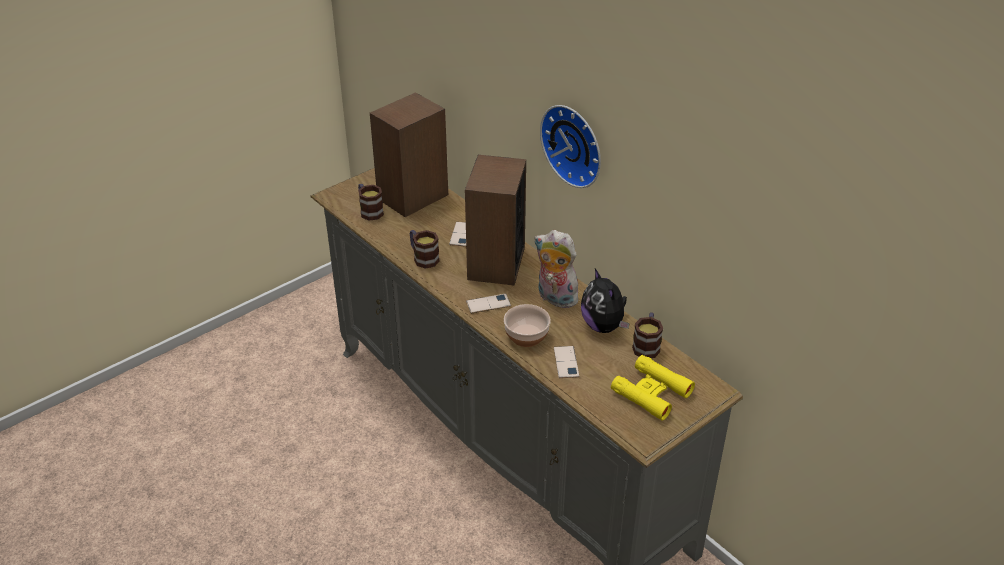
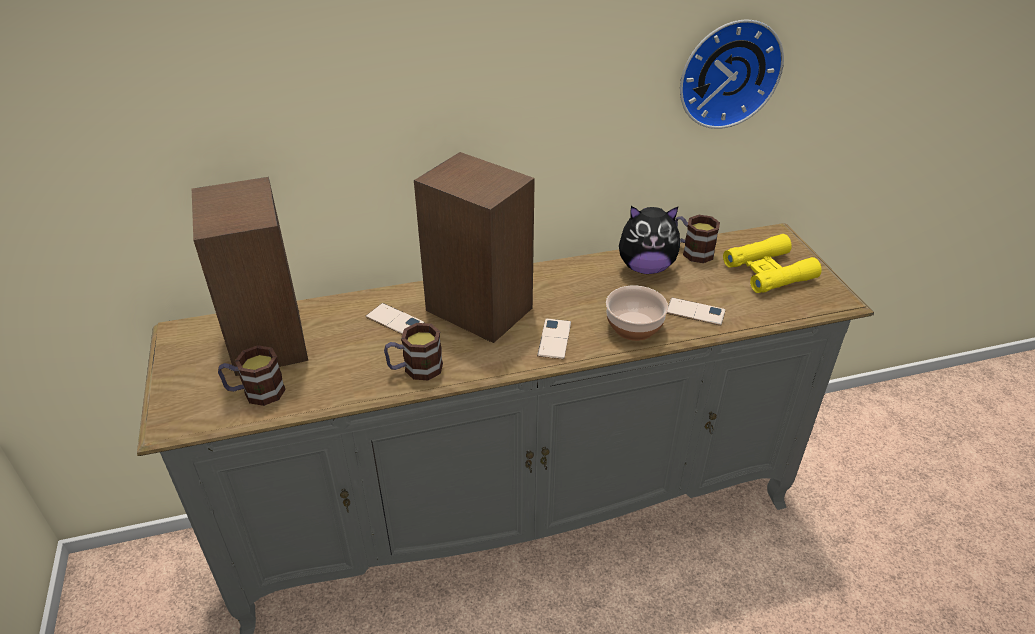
camera: 65 degrees left, 0 degrees up
plush toy [534,230,578,308] -> none
wall clock [540,105,601,188] -> wall clock moved to [680,20,784,129]

